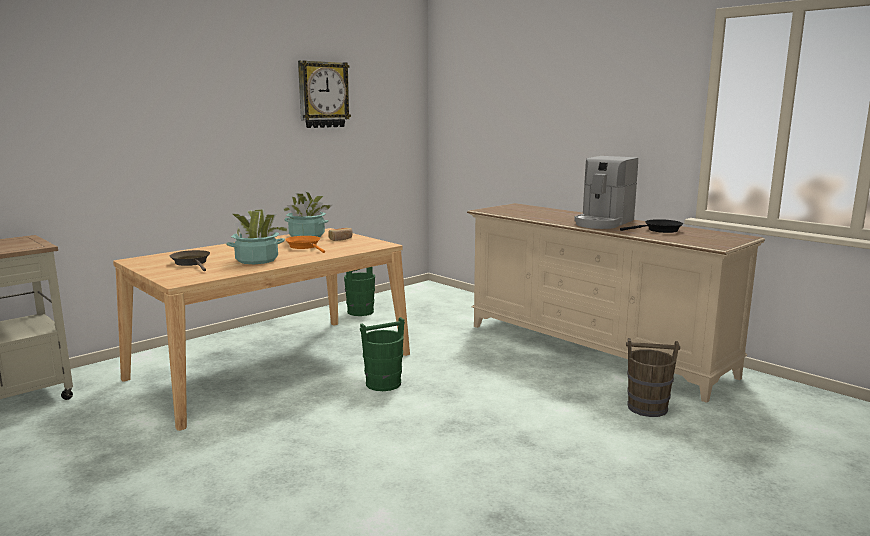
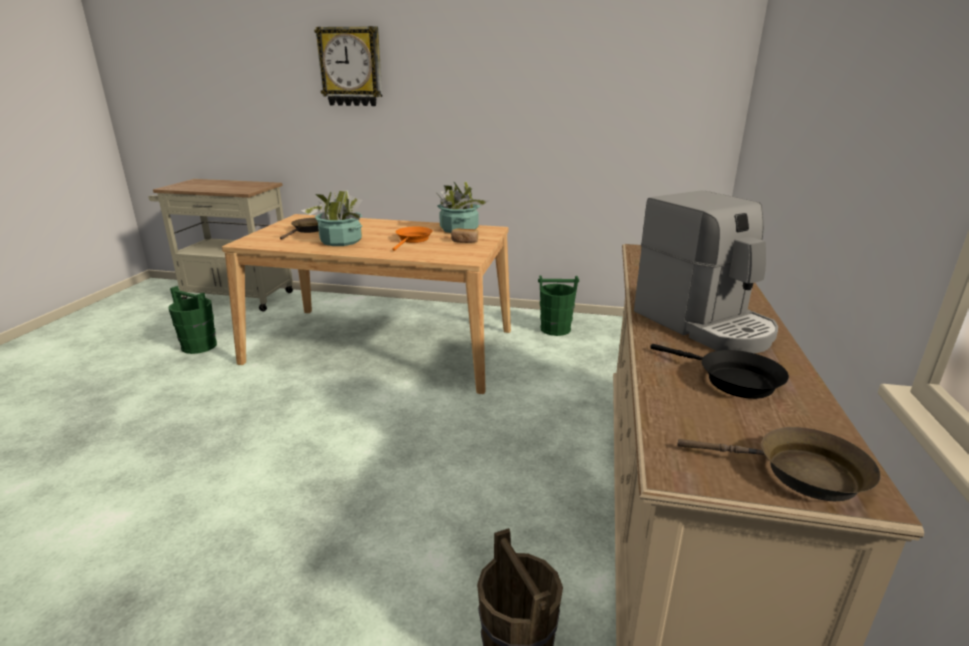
camera: 55 degrees right, 10 degrees up
wall clock [298,60,351,128] -> wall clock moved to [314,26,382,106]
green bucket [360,317,405,391] -> green bucket moved to [169,286,217,354]
coffee machine [574,156,638,229] -> coffee machine turned 120 degrees counterclockwise [634,190,778,353]
none -> brown frying pan [678,427,881,501]

